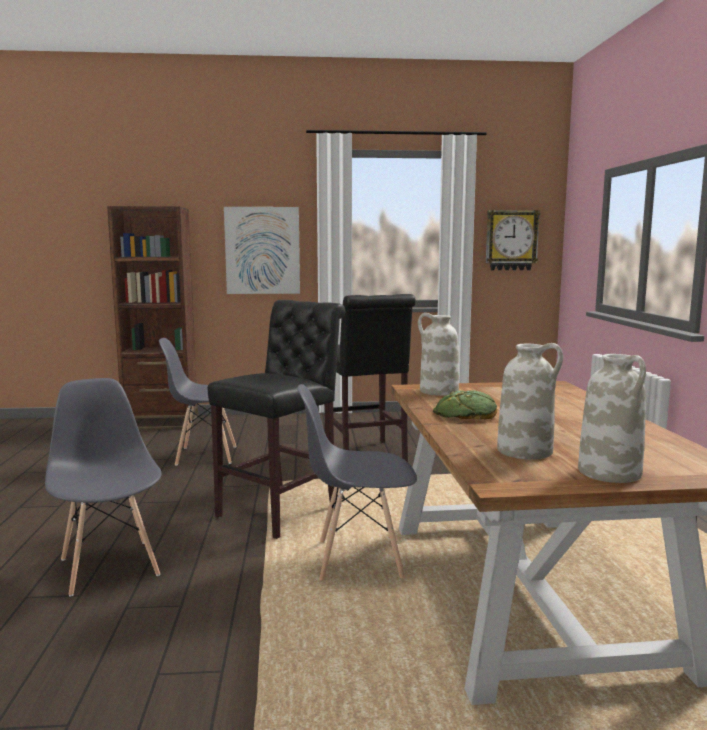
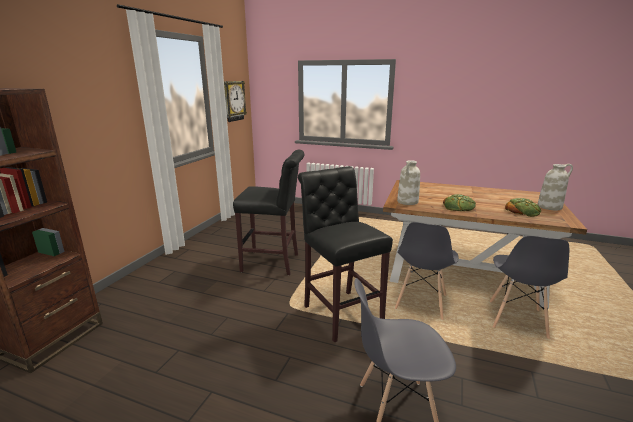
camera: 65 degrees left, 10 degrees up
grey chair [159,338,236,466] -> grey chair moved to [489,236,569,339]
picture [224,207,300,294] -> none
white vase [497,343,563,459] -> bread [505,198,541,217]

